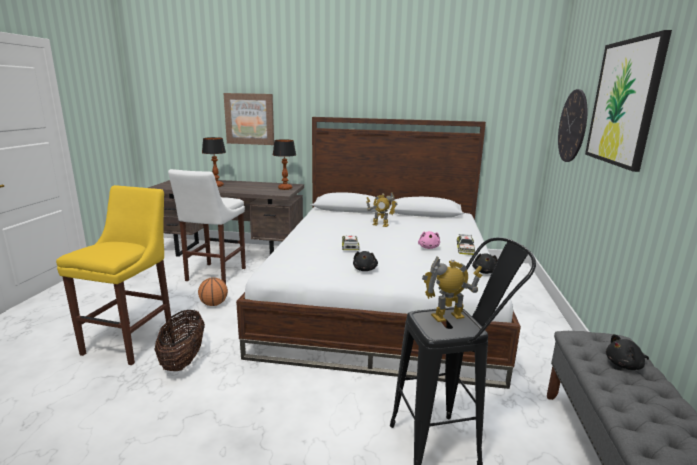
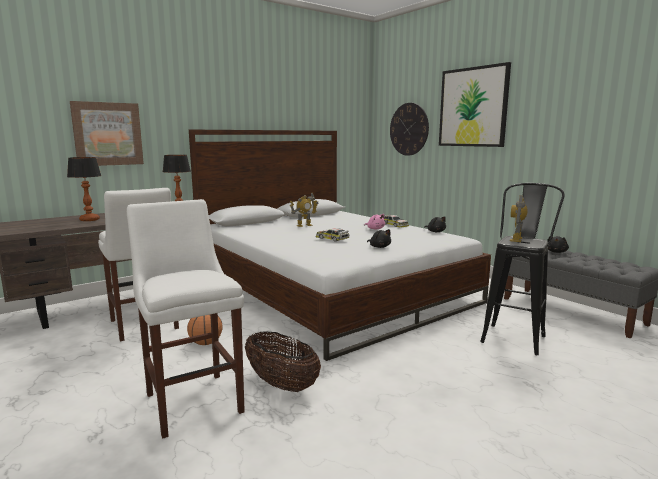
camera: 45 degrees left, 5 degrees down
yellow stool [56,185,172,365] -> white stool [127,199,245,439]

